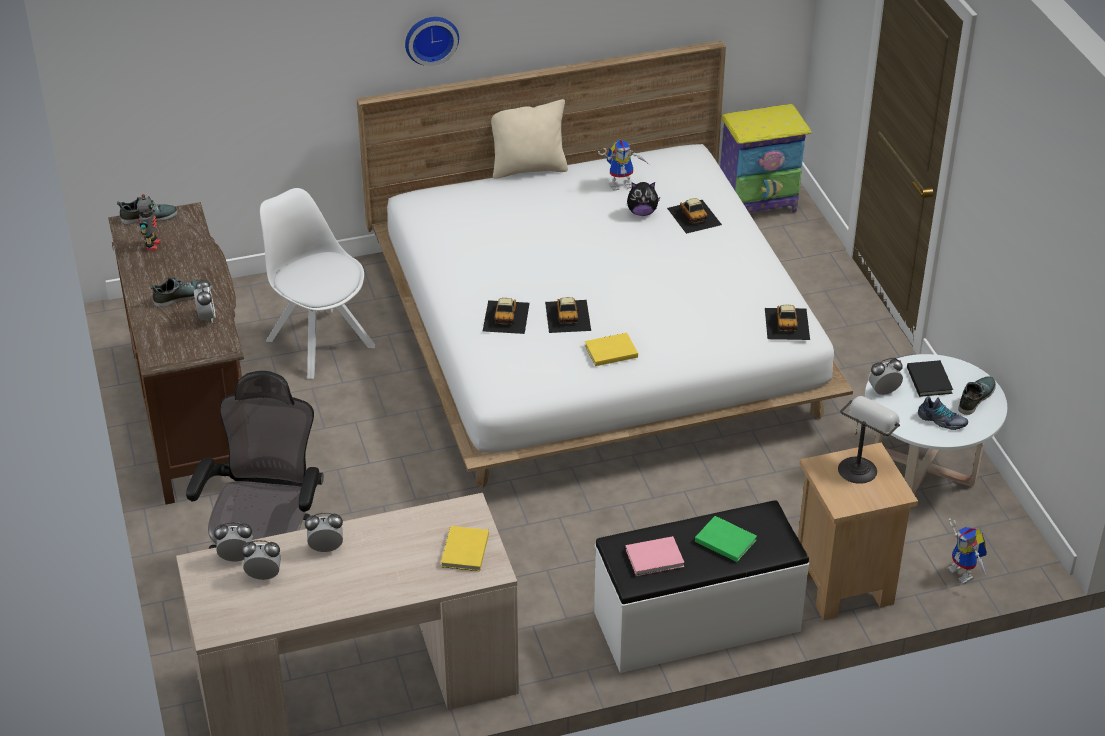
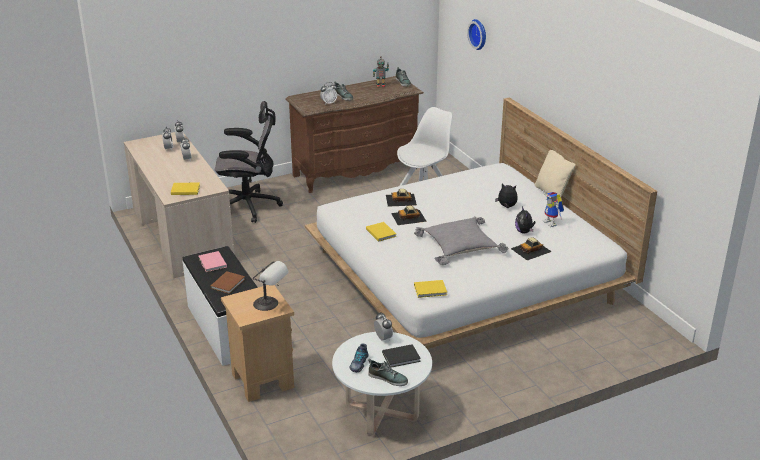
camera: 80 degrees right, 10 degrees down
wall clock [405,17,459,66] -> wall clock moved to [467,19,486,50]
green book [695,516,757,562] -> brown book [211,271,245,294]
nightstand [720,104,812,213] -> none
toy car [765,305,810,340] -> yellow book [414,280,447,298]
toy robot [948,518,987,584] -> none
none -> grey pillow [414,216,508,265]
none -> plush toy [495,183,518,208]

